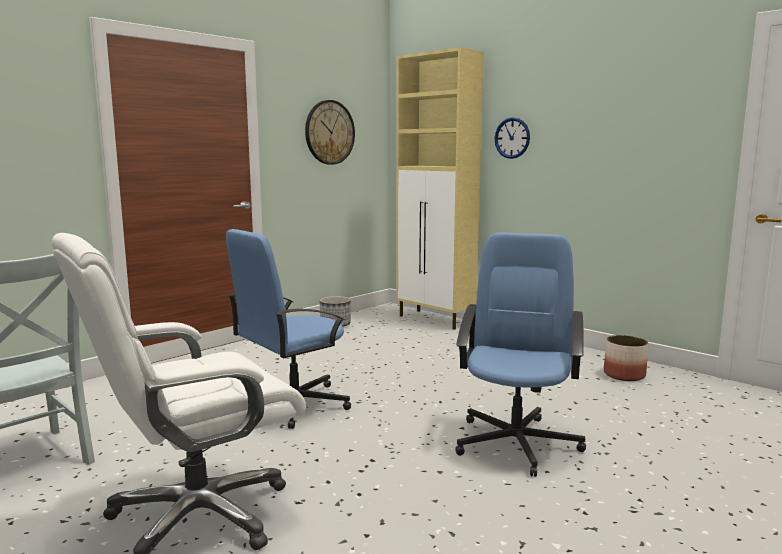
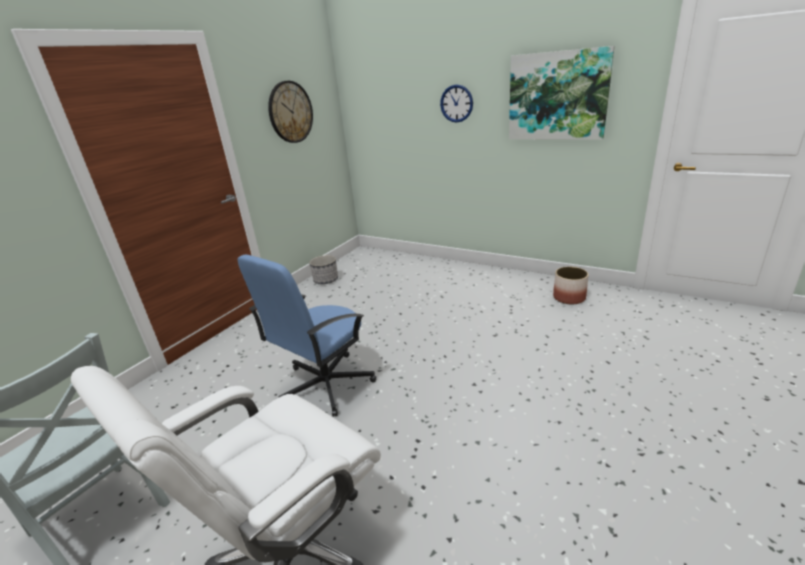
camera: 10 degrees left, 15 degrees up
beige cabinet [396,47,484,330] -> none
blue office chair [455,232,586,477] -> none
none -> picture [509,46,615,140]

